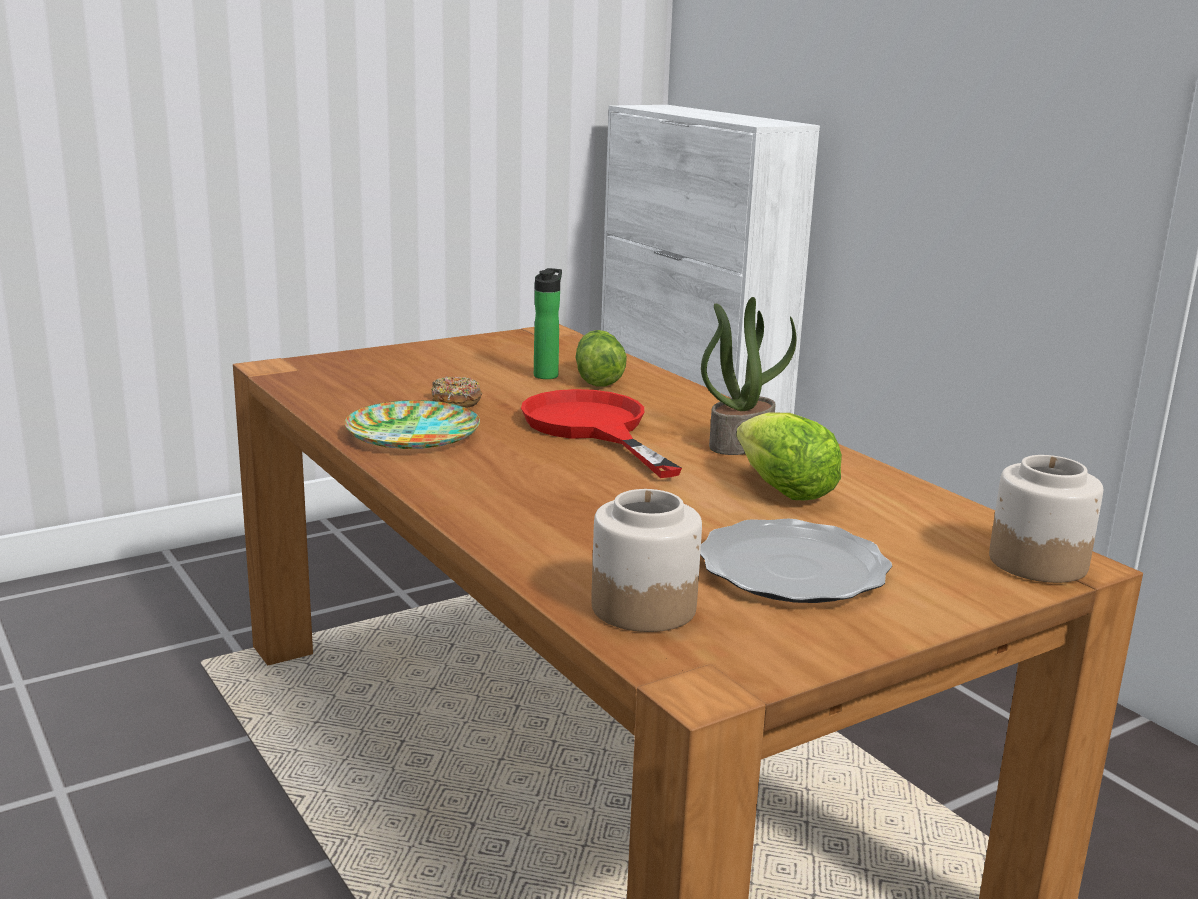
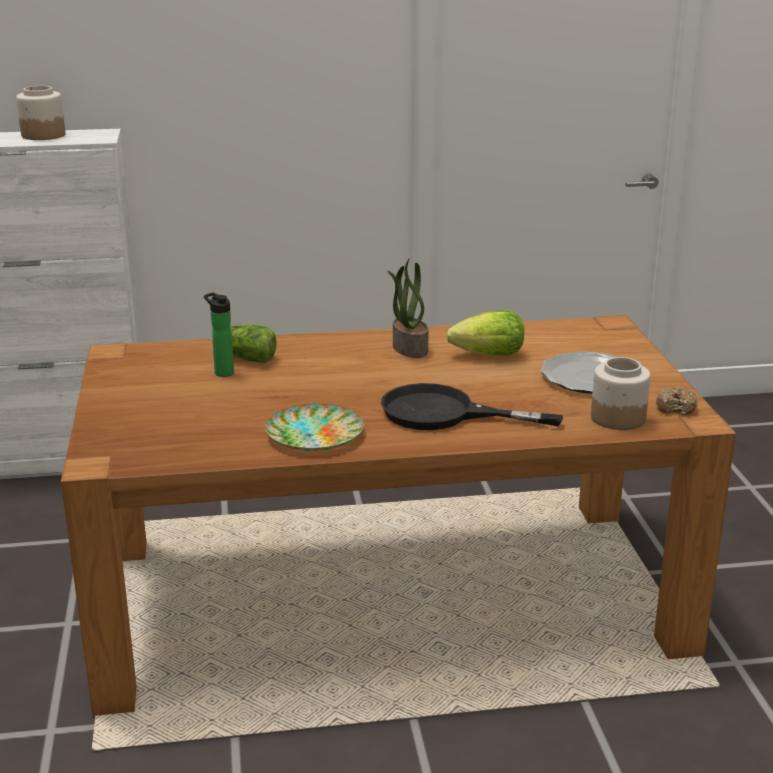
camera: 65 degrees left, 5 degrees up
donut [431,376,483,408] -> donut moved to [656,387,698,415]
red frying pan [521,389,682,478] -> none
jar [989,455,1103,583] -> jar moved to [16,86,65,140]
none -> black frying pan [381,383,563,430]

